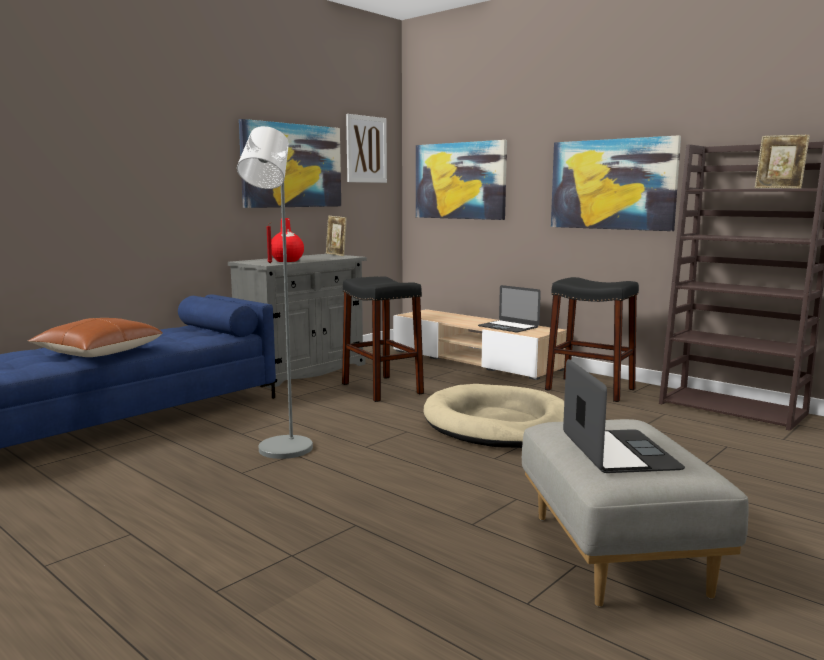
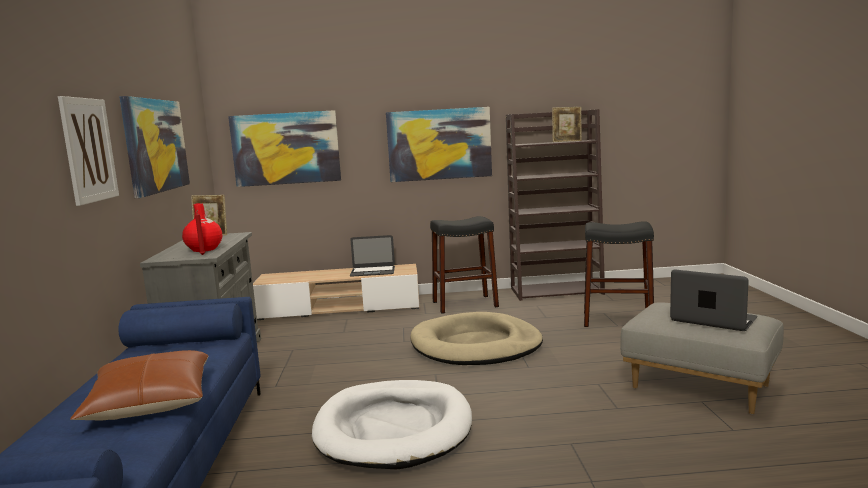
camera: 45 degrees left, 0 degrees up
grey floor lamp [237,126,313,459] -> white dog bed [312,380,472,469]
black stool [342,277,424,402] -> black stool moved to [584,221,654,327]
picture [346,114,387,183] -> picture moved to [58,96,119,206]

